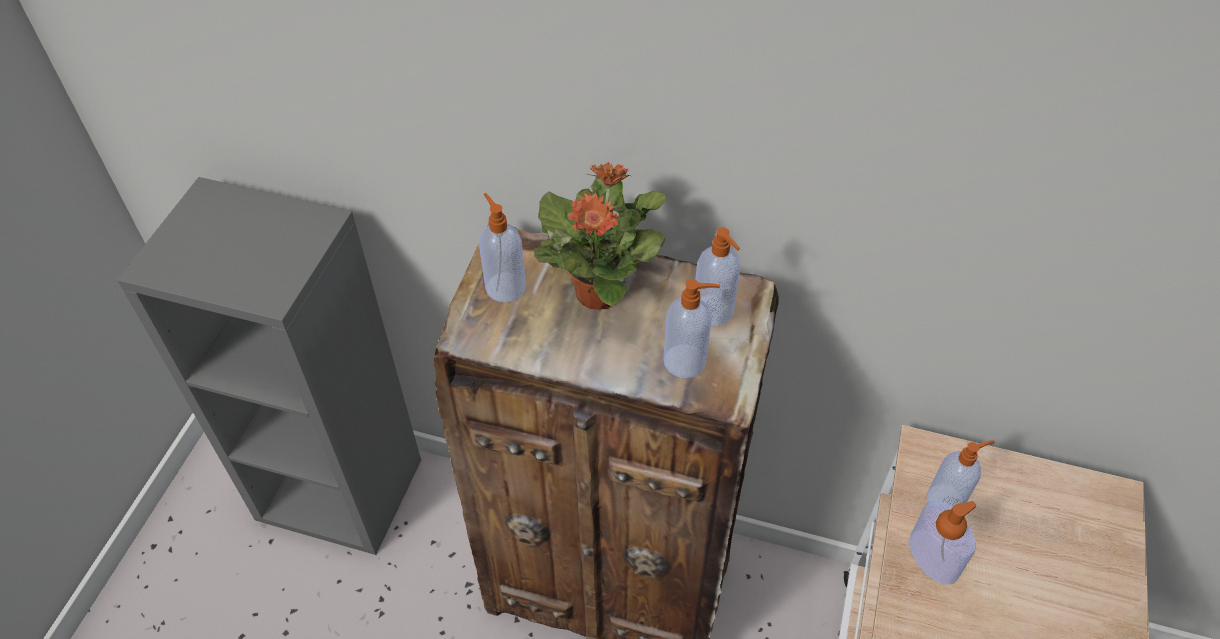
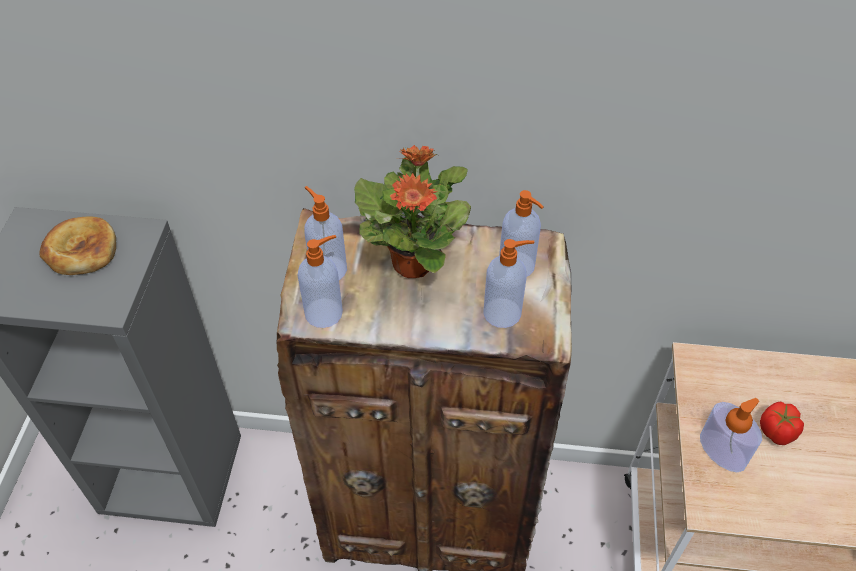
camera: 10 degrees left, 0 degrees up
soap dispenser [927,440,994,507] -> soap dispenser moved to [297,235,343,328]
none -> bread [39,216,116,275]
none -> tomato [760,402,804,445]

